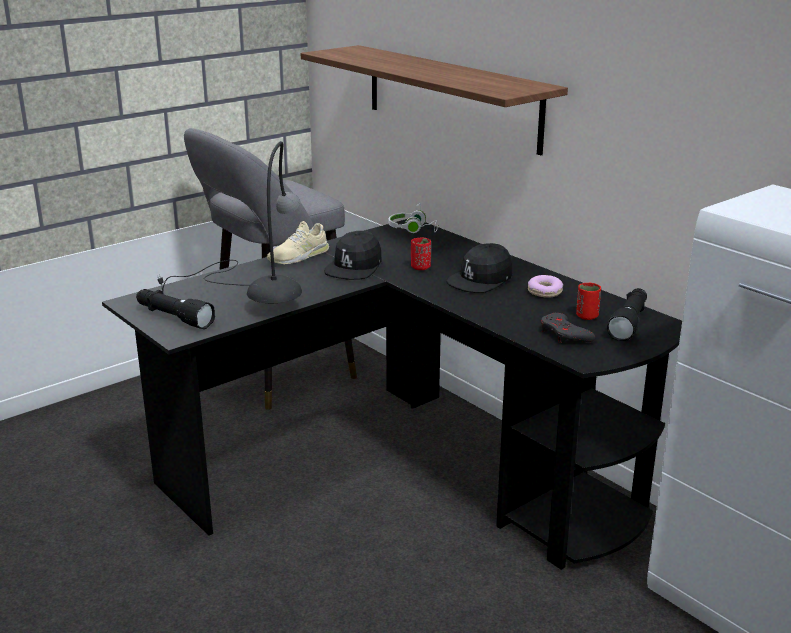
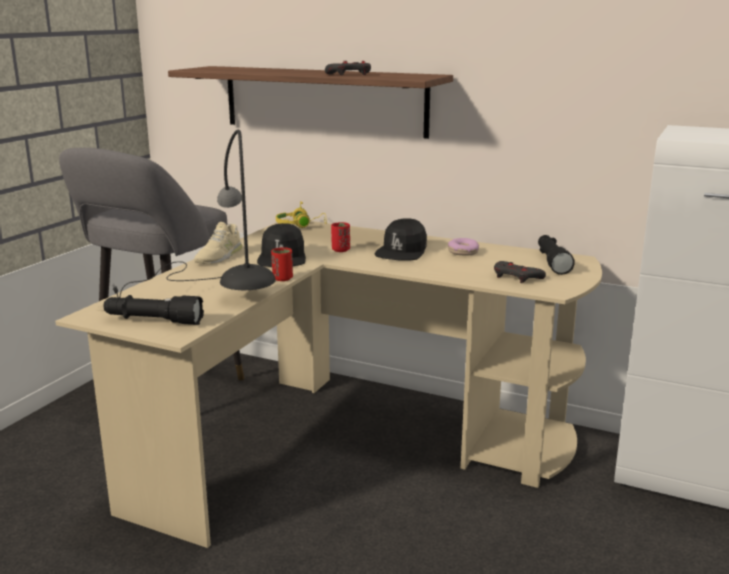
camera: 25 degrees left, 5 degrees down
black desk [102,219,682,570] -> beige desk [55,218,602,548]
white headphones [389,203,439,233] -> yellow headphones [276,201,327,228]
red cup [576,283,601,320] -> red cup moved to [271,247,293,281]
none -> grey game controller [325,61,371,76]

